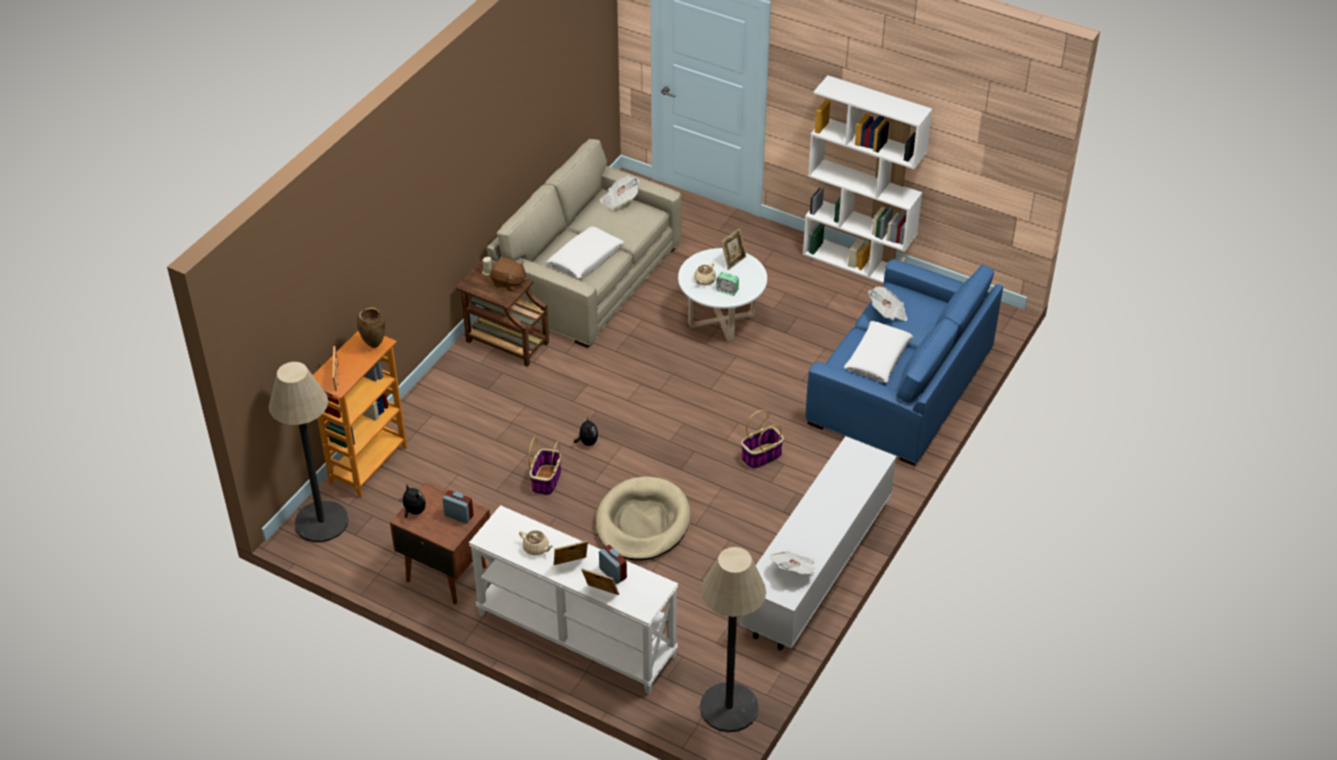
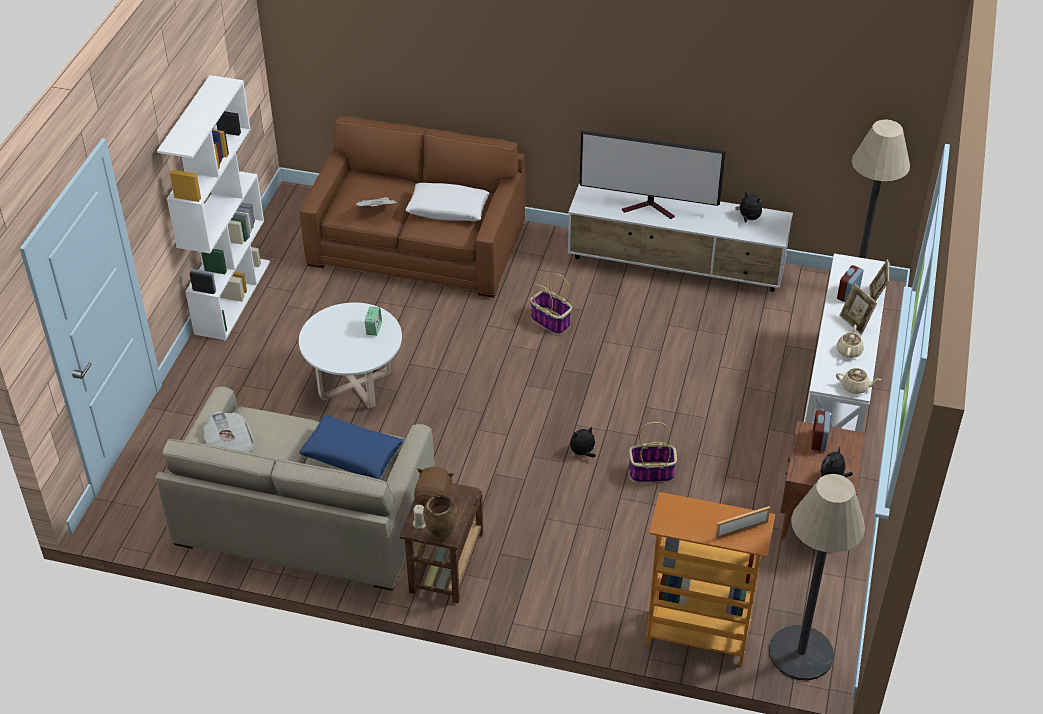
camera: 105 degrees left, 0 degrees up
brown vase [357,307,385,348] -> brown vase moved to [423,495,457,540]
white pillow [546,226,625,279] -> blue pillow [299,415,403,479]
beige dog bed [595,476,691,560] -> none
beige teapot [694,263,716,285] -> beige teapot moved to [836,368,881,394]
picture frame [721,228,747,270] -> none
newspaper [770,551,815,574] -> plush toy [735,191,762,222]
blue sofa [805,259,1003,466] -> brown sofa [300,116,525,298]
none -> television [580,131,726,219]

